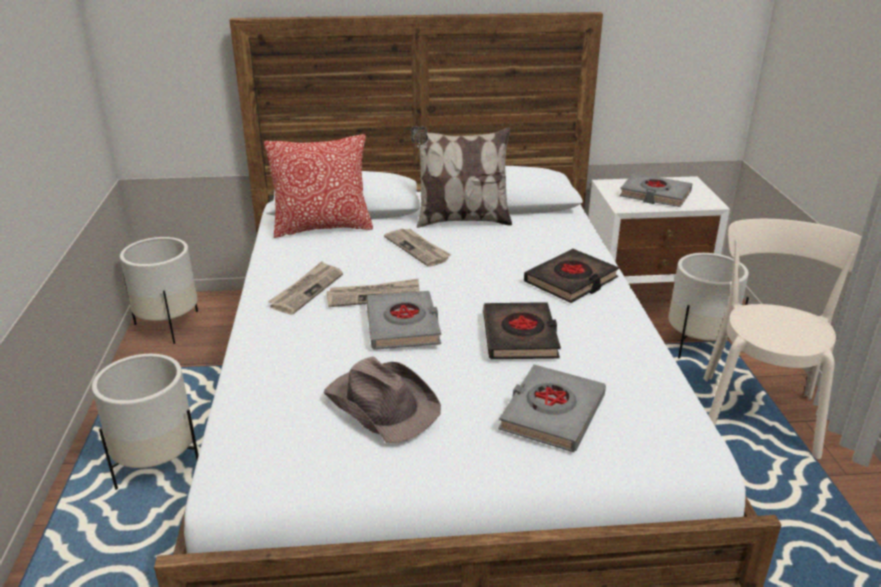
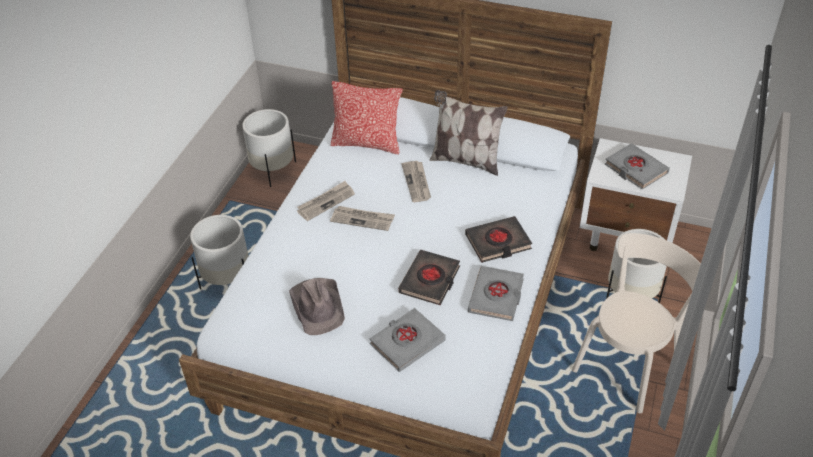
camera: 25 degrees right, 15 degrees up
grey book [366,291,441,350] -> grey book moved to [468,266,524,321]

